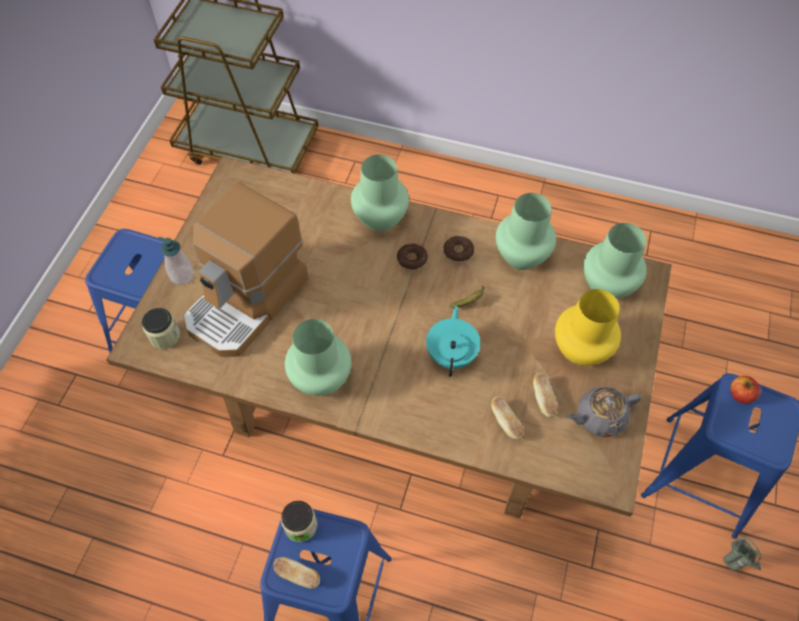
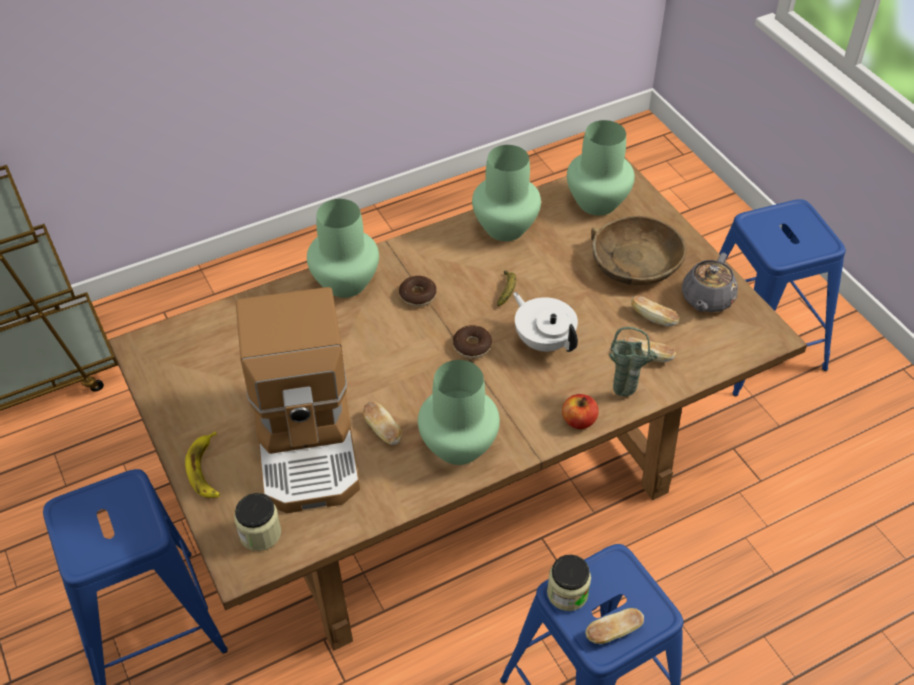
camera: 45 degrees left, 10 degrees down
soap dispenser [158,236,194,285] -> banana [185,432,220,498]
turquoise teapot [426,306,480,377] -> white teapot [513,292,578,352]
donut [443,236,474,263] -> donut moved to [453,325,492,359]
yellow vase [555,289,621,366] -> brown bowl [591,215,687,286]
green vase [723,537,762,571] -> green vase moved to [609,327,658,396]
apple [730,376,760,404] -> apple moved to [562,394,599,429]
none -> bread [363,401,402,445]

